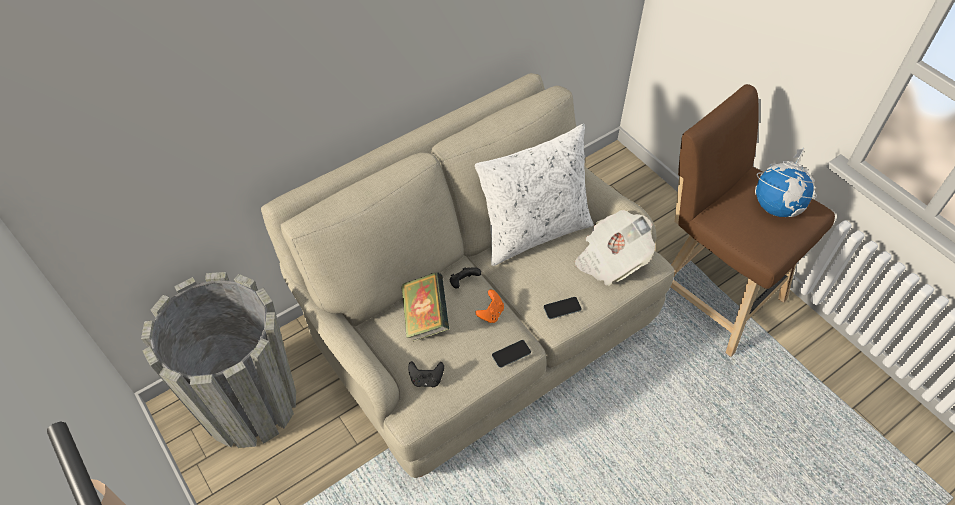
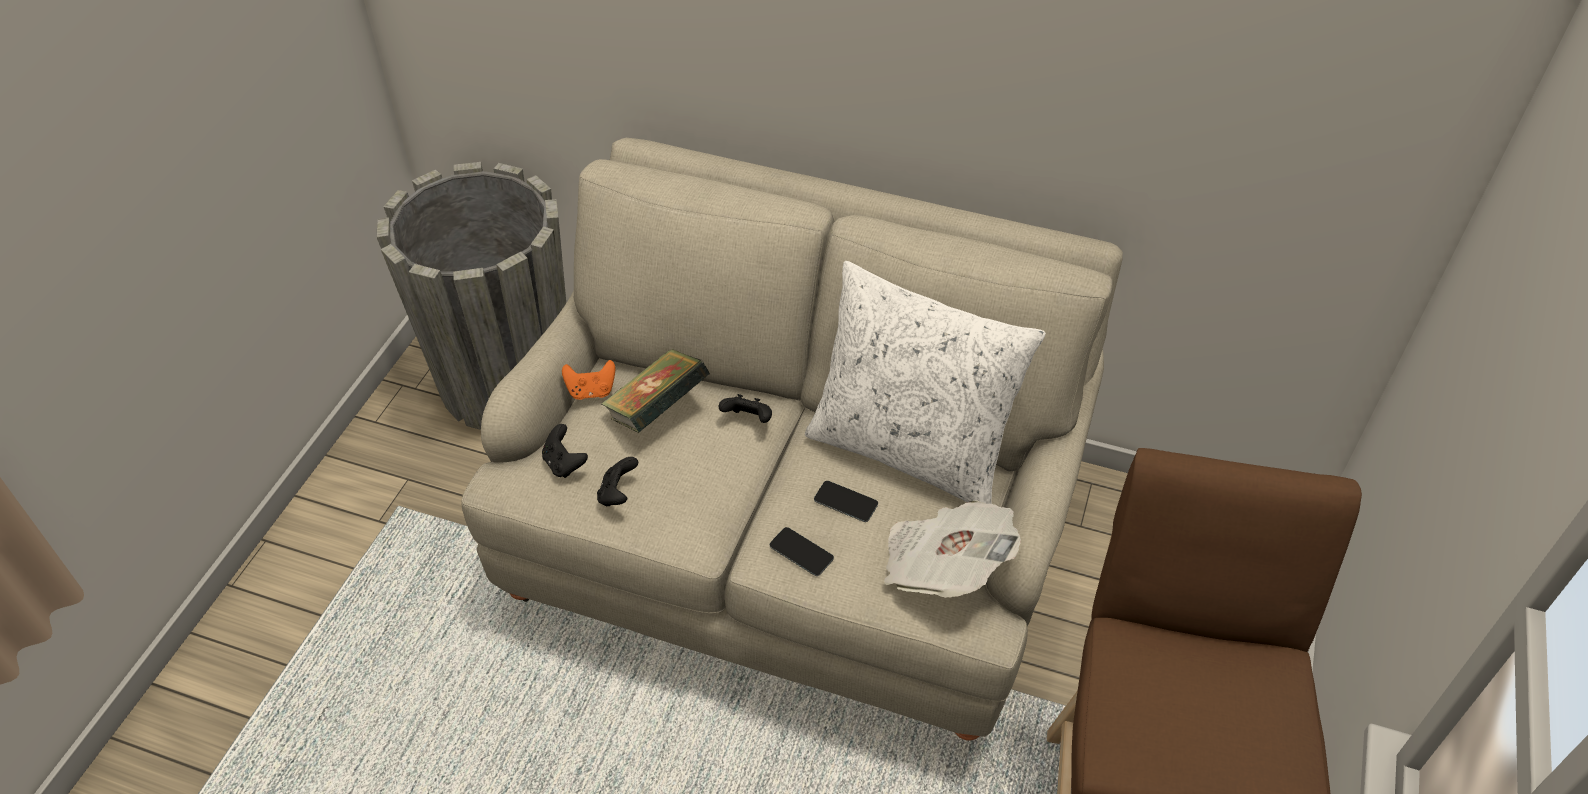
camera: 55 degrees right, 5 degrees down
orange game controller [475,290,504,323] -> orange game controller moved to [562,360,615,400]
phone [492,340,531,368] -> phone moved to [814,481,878,522]
globe [755,148,817,217] -> none
none -> black game controller [597,457,638,506]

